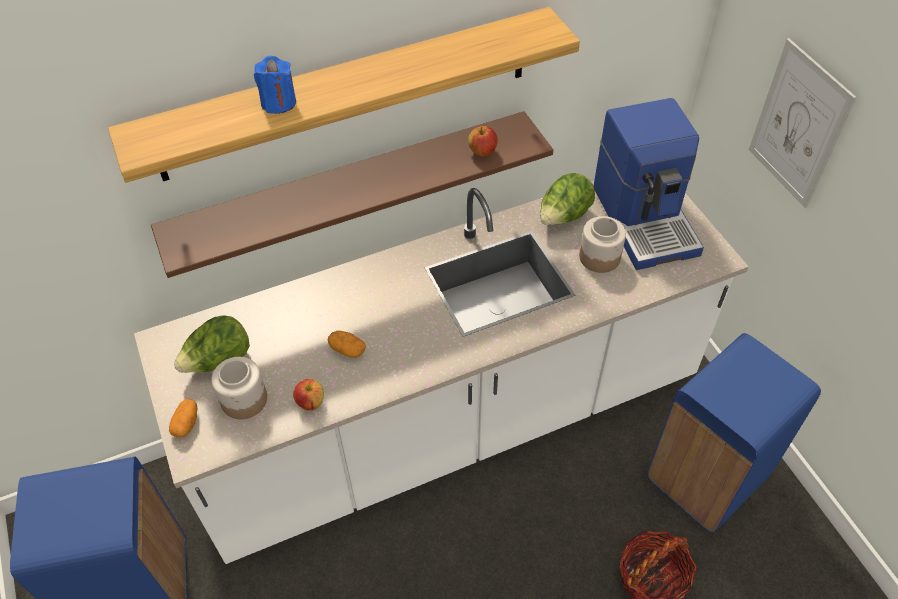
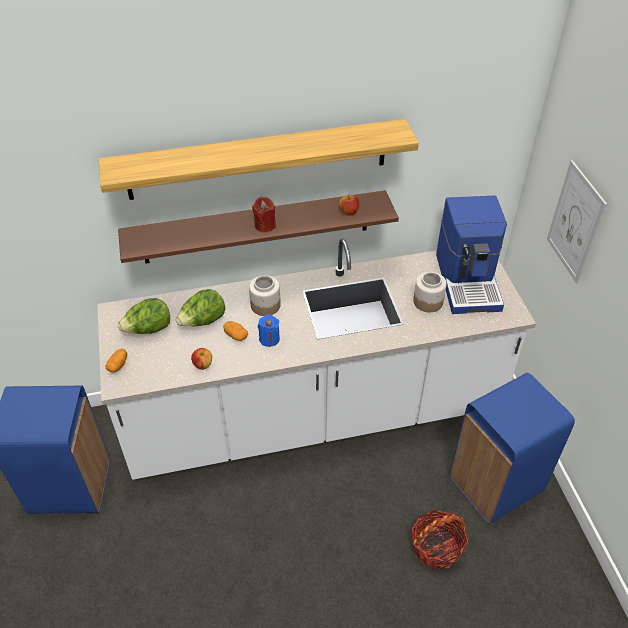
camera: 10 degrees right, 5 degrees down
jar [211,357,267,419] -> jar moved to [249,275,281,316]
blue candle [254,56,296,114] -> blue candle moved to [258,314,280,347]
lettuce [540,173,595,225] -> lettuce moved to [176,289,225,326]
none -> red candle [252,197,276,232]

